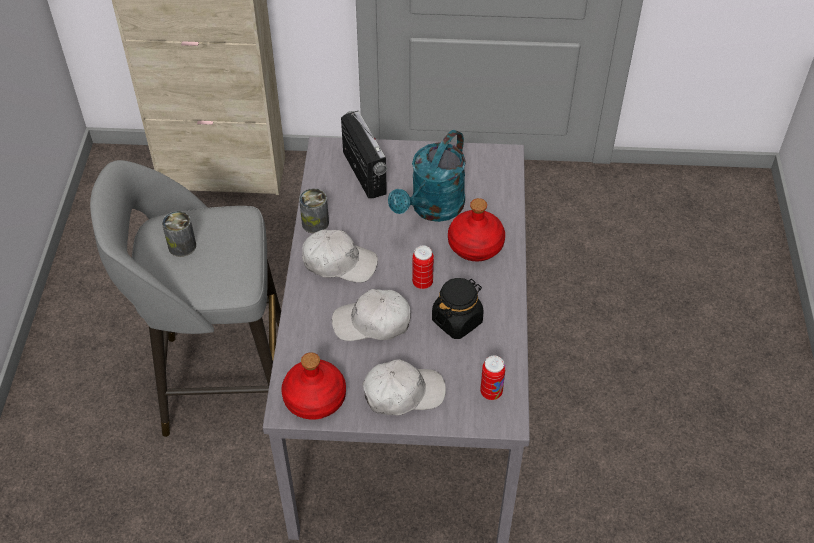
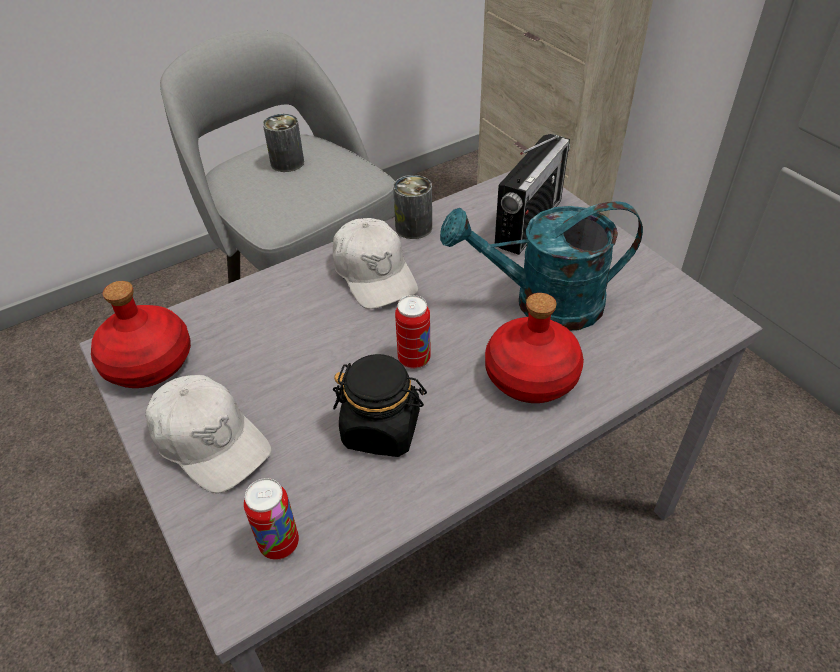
camera: 55 degrees right, 5 degrees down
white cap [332,289,410,341] -> none

